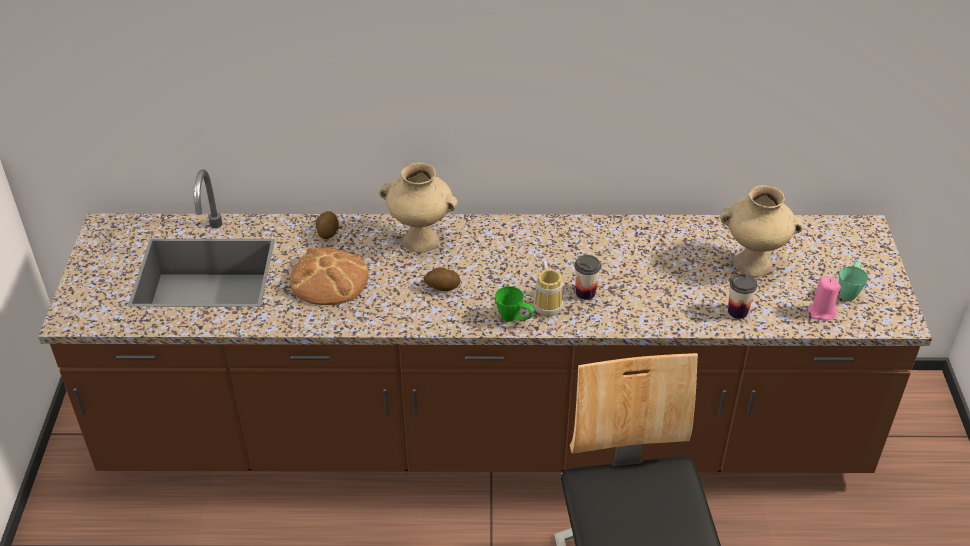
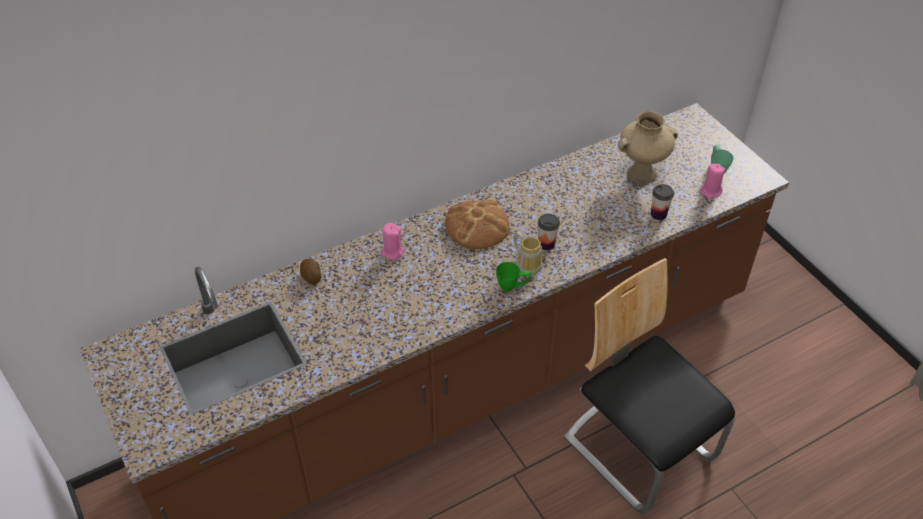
camera: 30 degrees left, 5 degrees up
bread [290,246,368,305] -> bread moved to [446,200,509,249]
beige vase [379,163,458,252] -> pink candle [381,223,404,260]
potato [424,267,460,291] -> none

